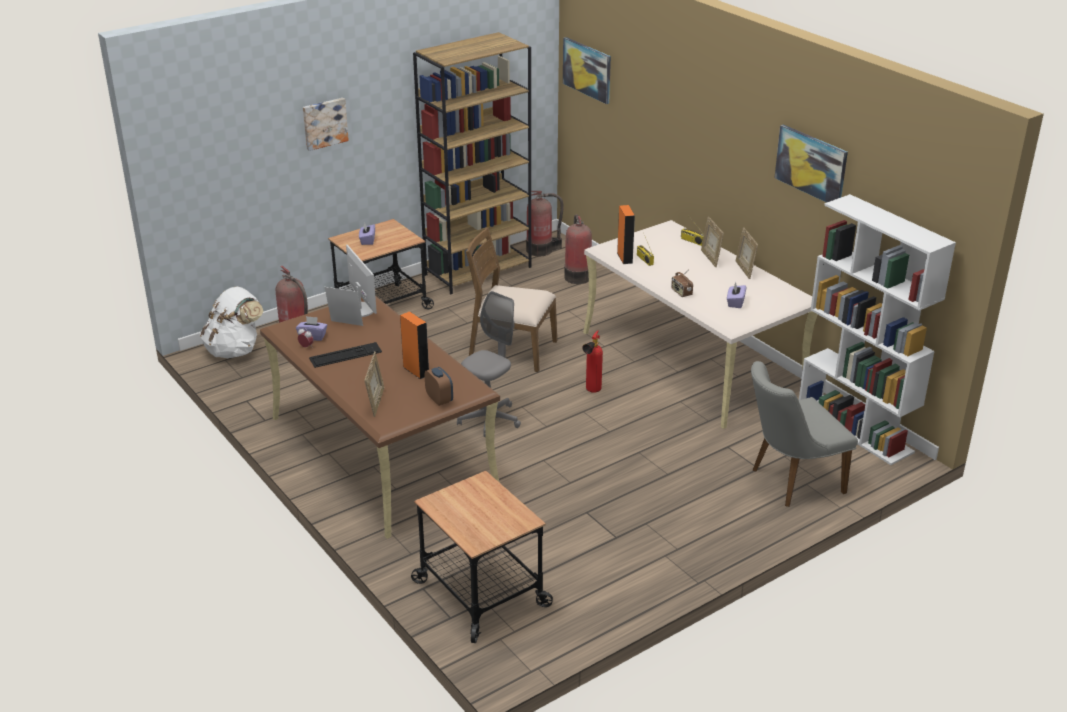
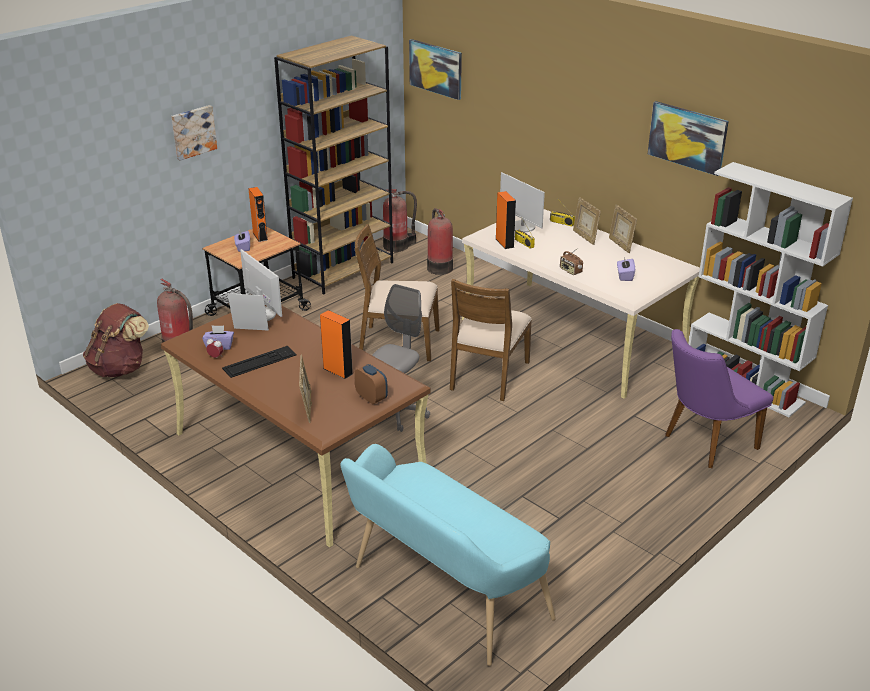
camera: 10 degrees left, 0 degrees up
white backpack [200,286,263,358] -> brown backpack [83,303,149,377]
cart [411,471,553,643] -> turquoise bench [340,444,556,666]
fire extinguisher [582,330,603,393] -> brown chair [450,279,532,401]
grey chair [751,361,858,507] -> purple chair [665,329,773,468]
none -> orange speaker [248,187,268,242]
none -> monitor [500,172,545,232]

